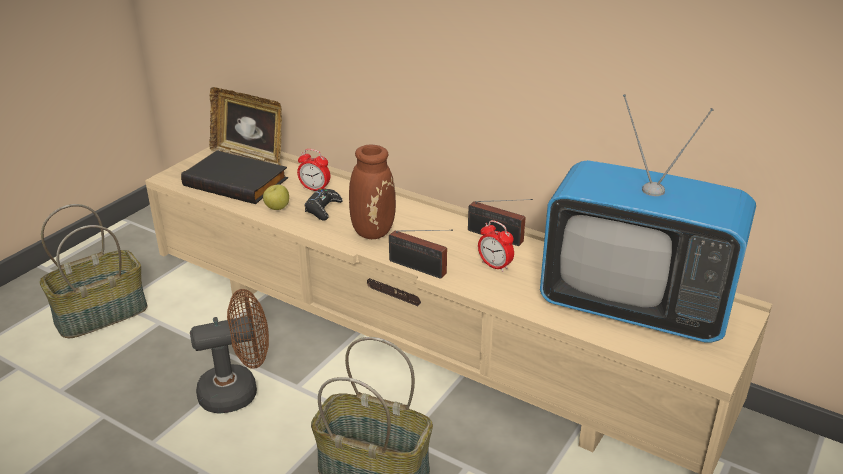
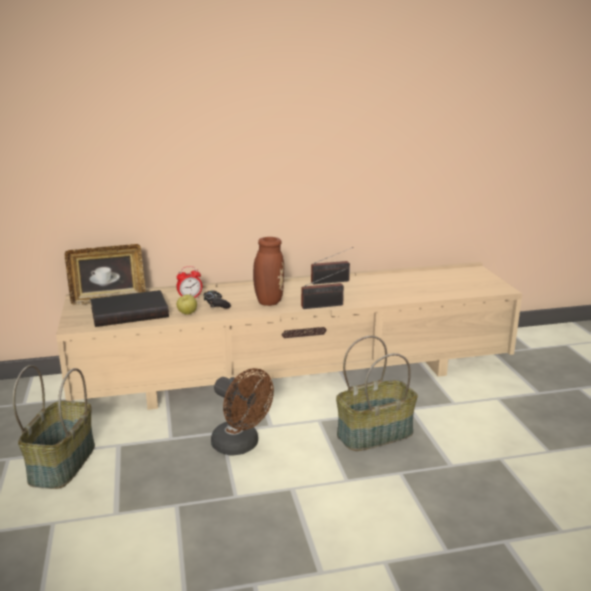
camera: 45 degrees left, 10 degrees down
brown fan [190,289,269,414] -> brown fan turned 105 degrees clockwise [211,368,274,455]
alarm clock [478,220,514,272] -> none
television [540,94,756,342] -> none

